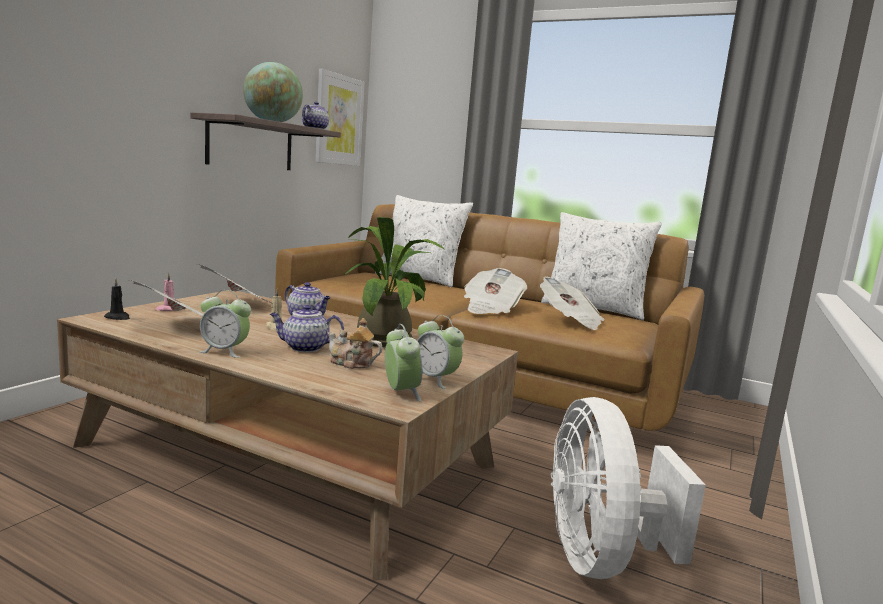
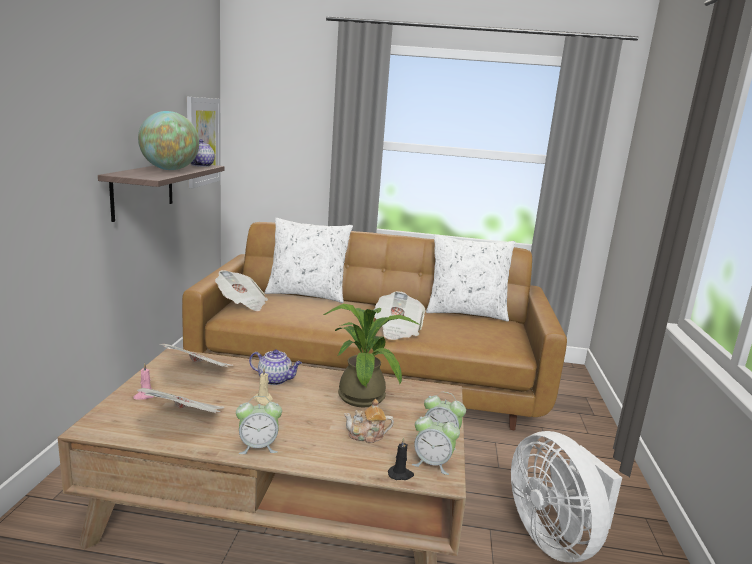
camera: 20 degrees left, 5 degrees up
black candle [104,279,130,320] -> black candle moved to [388,437,414,480]
teapot [270,305,344,352] -> none
alarm clock [385,324,423,401] -> alarm clock turned 150 degrees clockwise [412,412,460,475]
newspaper [540,276,604,330] -> newspaper moved to [215,270,268,311]

